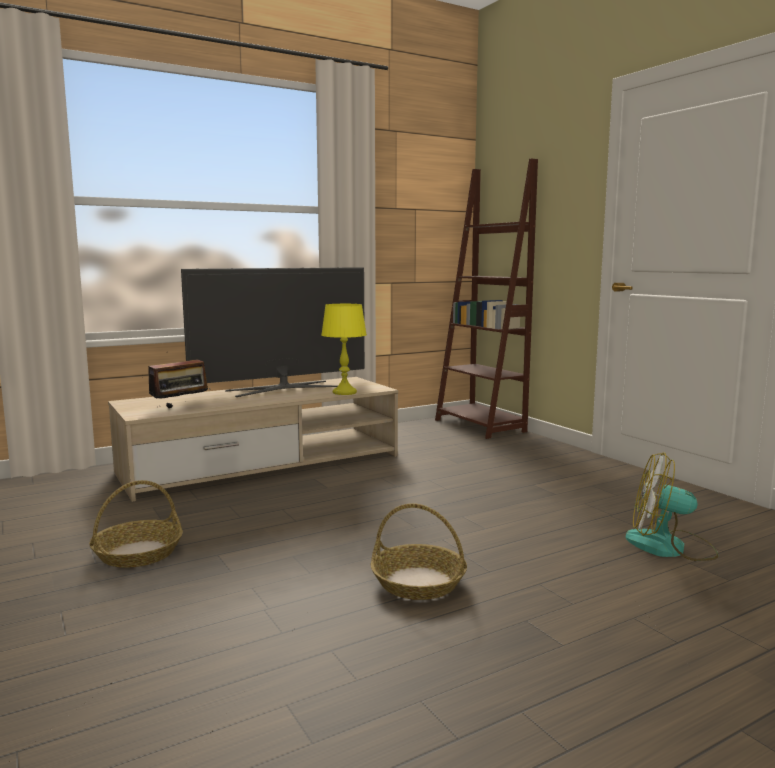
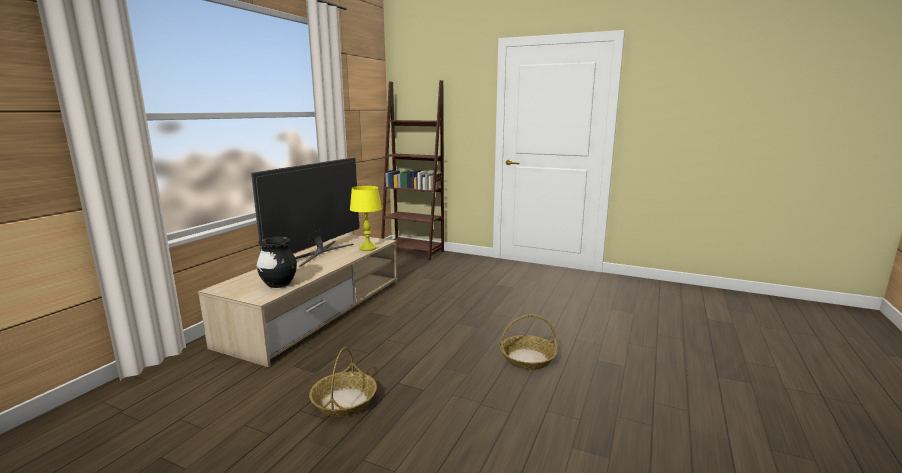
camera: 35 degrees left, 5 degrees up
radio [142,352,208,408] -> black vase [257,237,297,288]
fan [625,452,719,561] -> none

